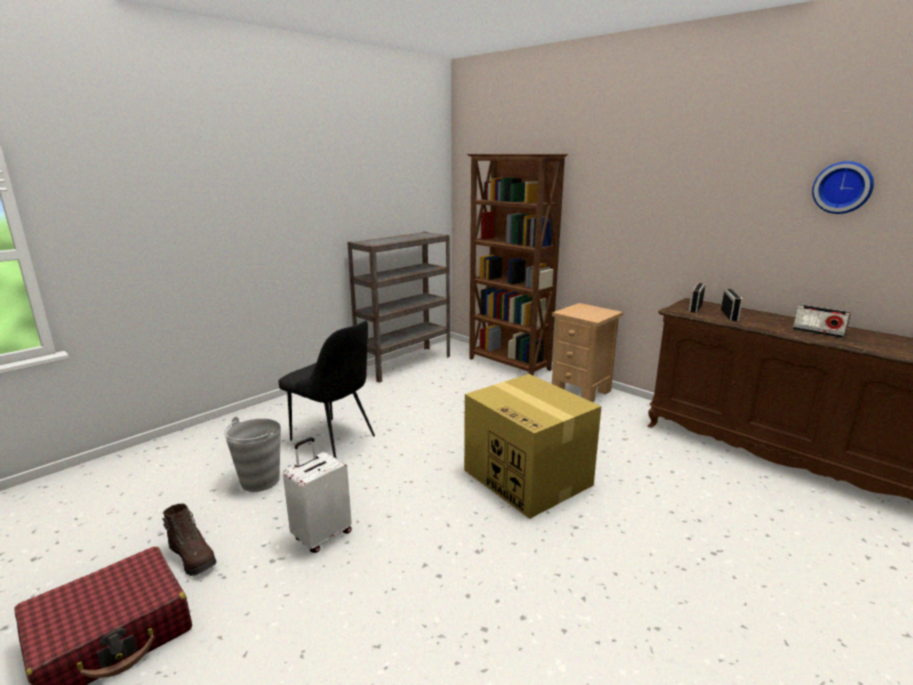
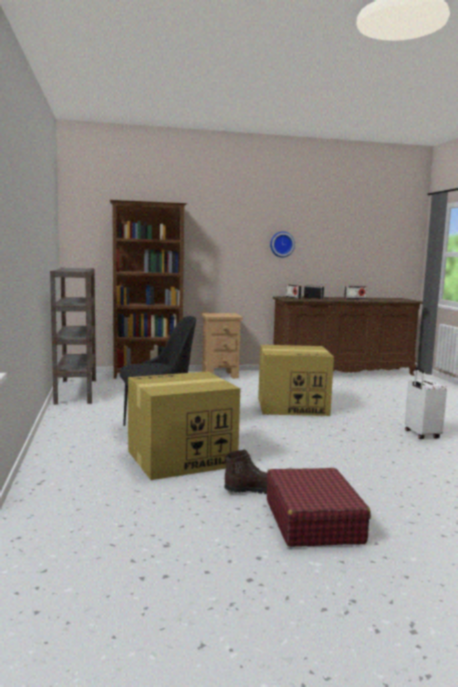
camera: 55 degrees left, 10 degrees down
grey bucket [224,417,281,492] -> cardboard box [128,371,240,480]
white suitcase [283,437,352,553] -> white suitcase moved to [405,367,447,439]
wall clock [812,161,874,214] -> wall clock moved to [270,231,295,257]

